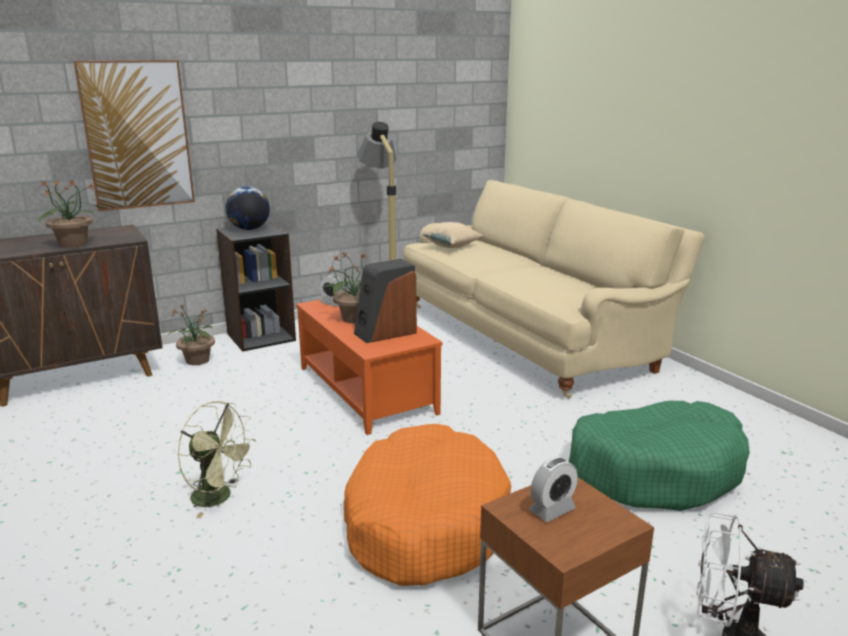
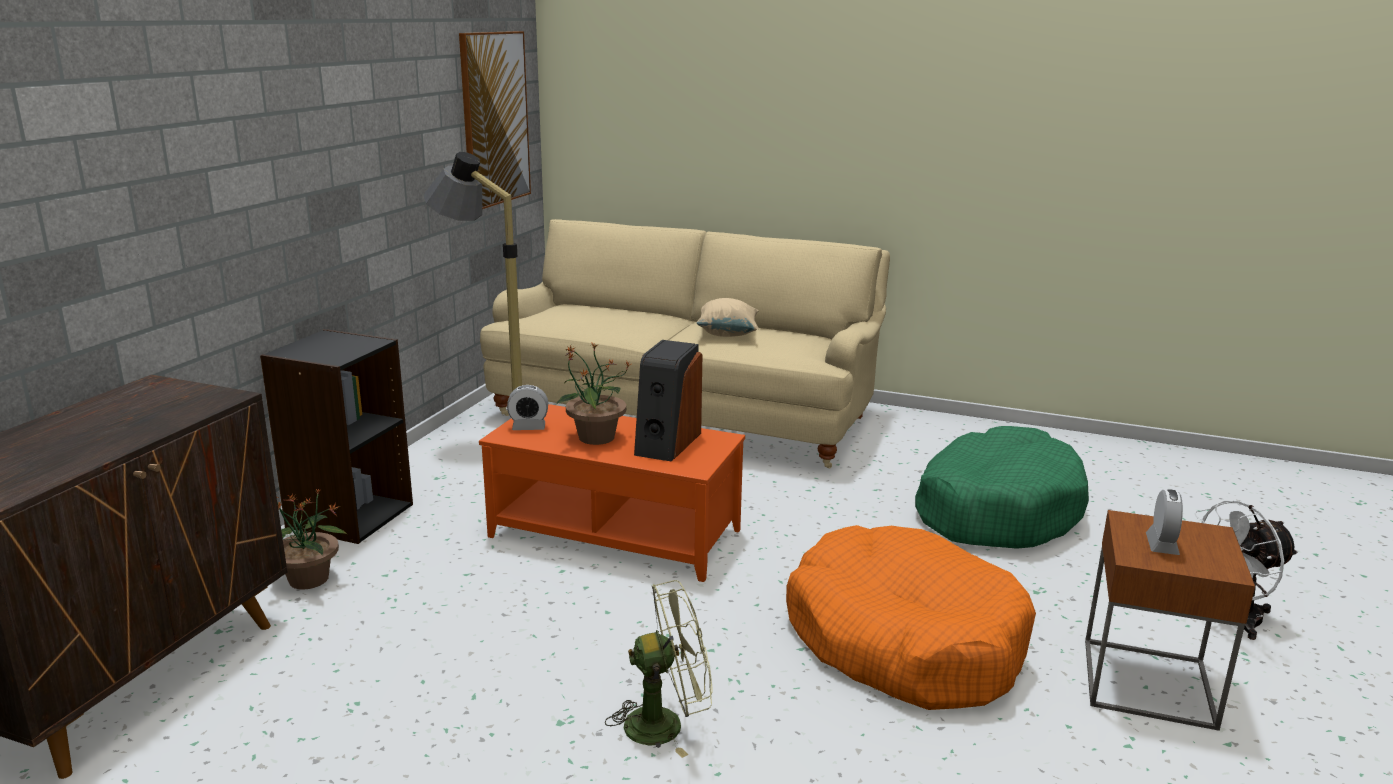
camera: 40 degrees left, 0 degrees up
potted plant [39,179,99,248] -> none
picture [73,60,195,211] -> picture moved to [459,31,531,209]
globe [225,186,270,230] -> none
beige pillow [423,222,483,248] -> beige pillow moved to [697,298,759,337]

